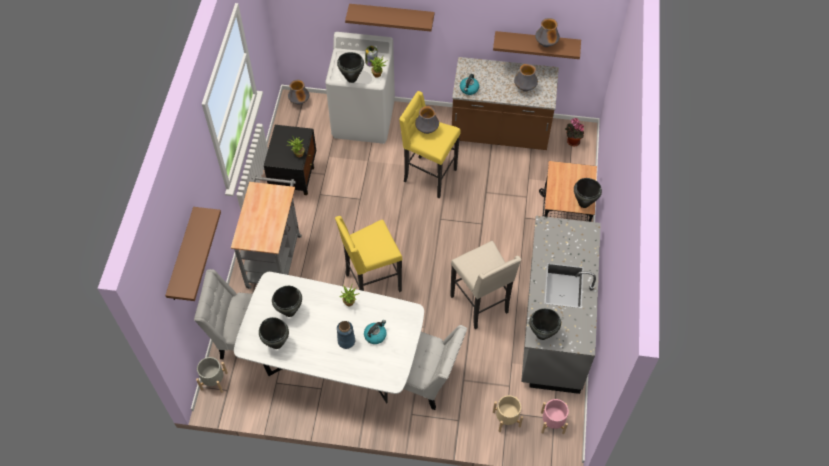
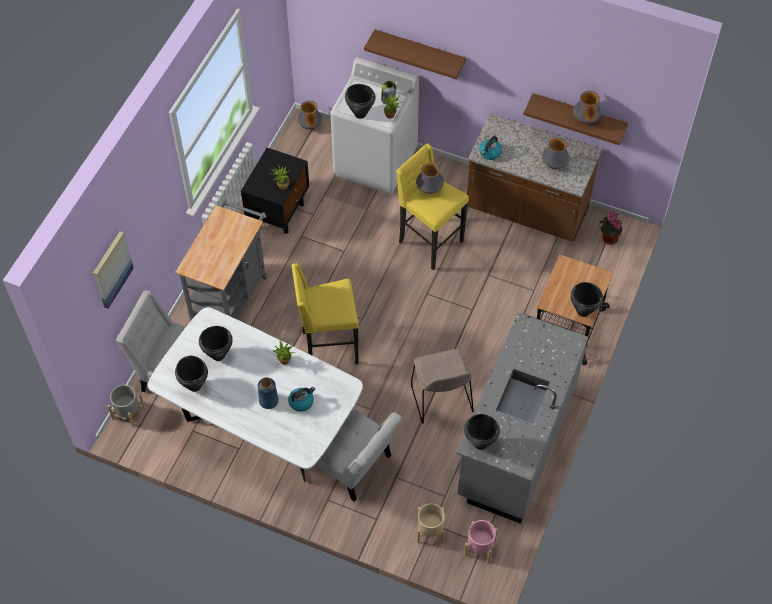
camera: 15 degrees right, 0 degrees up
brown shelf [165,207,221,301] -> picture [93,231,134,309]
beige stool [450,241,521,329] -> beige chair [411,349,474,424]

